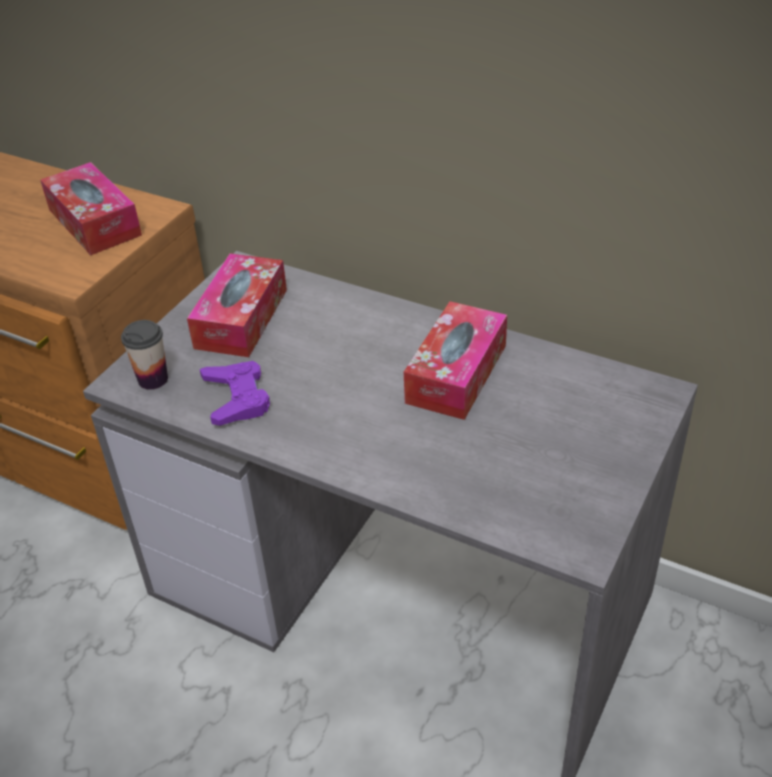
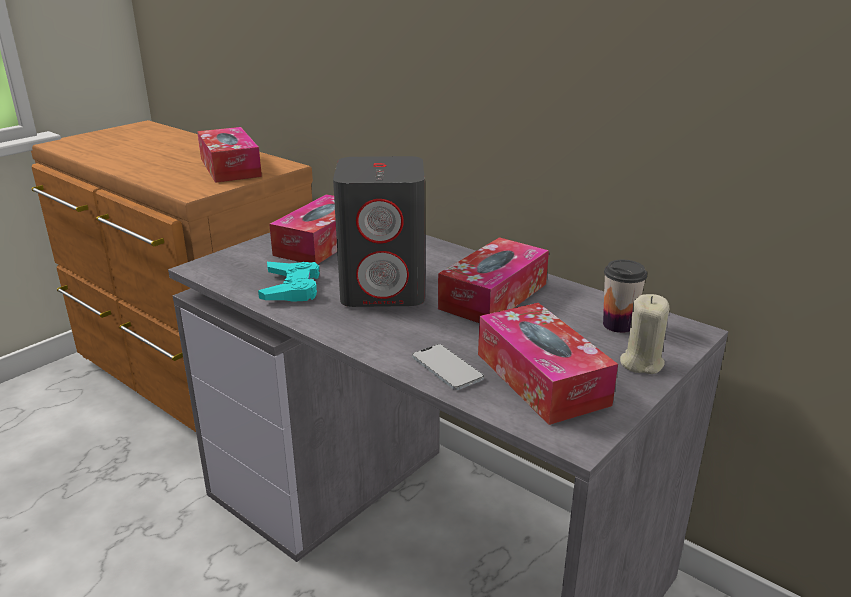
camera: 10 degrees right, 15 degrees down
cup [121,320,168,390] -> cup moved to [603,260,647,333]
purple game controller [200,361,270,426] -> turquoise game controller [258,262,320,302]
none -> grey speaker [333,156,425,307]
none -> phone [412,344,484,390]
none -> tissue box [478,303,618,425]
none -> beige candle [620,294,669,374]

